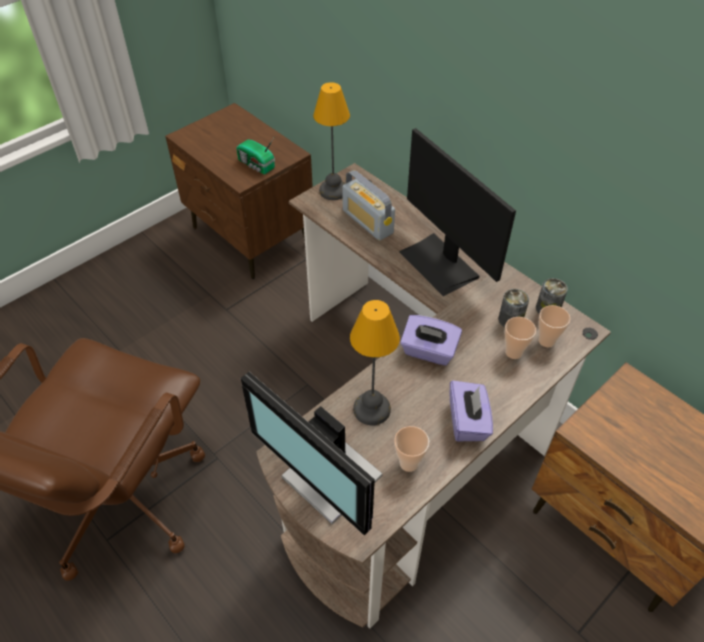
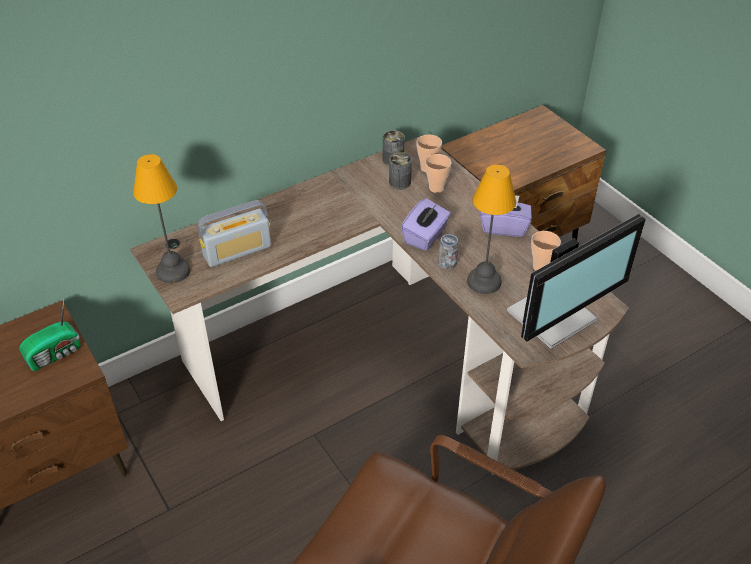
camera: 80 degrees left, 5 degrees down
monitor [399,128,516,296] -> none
none -> can [438,234,459,269]

